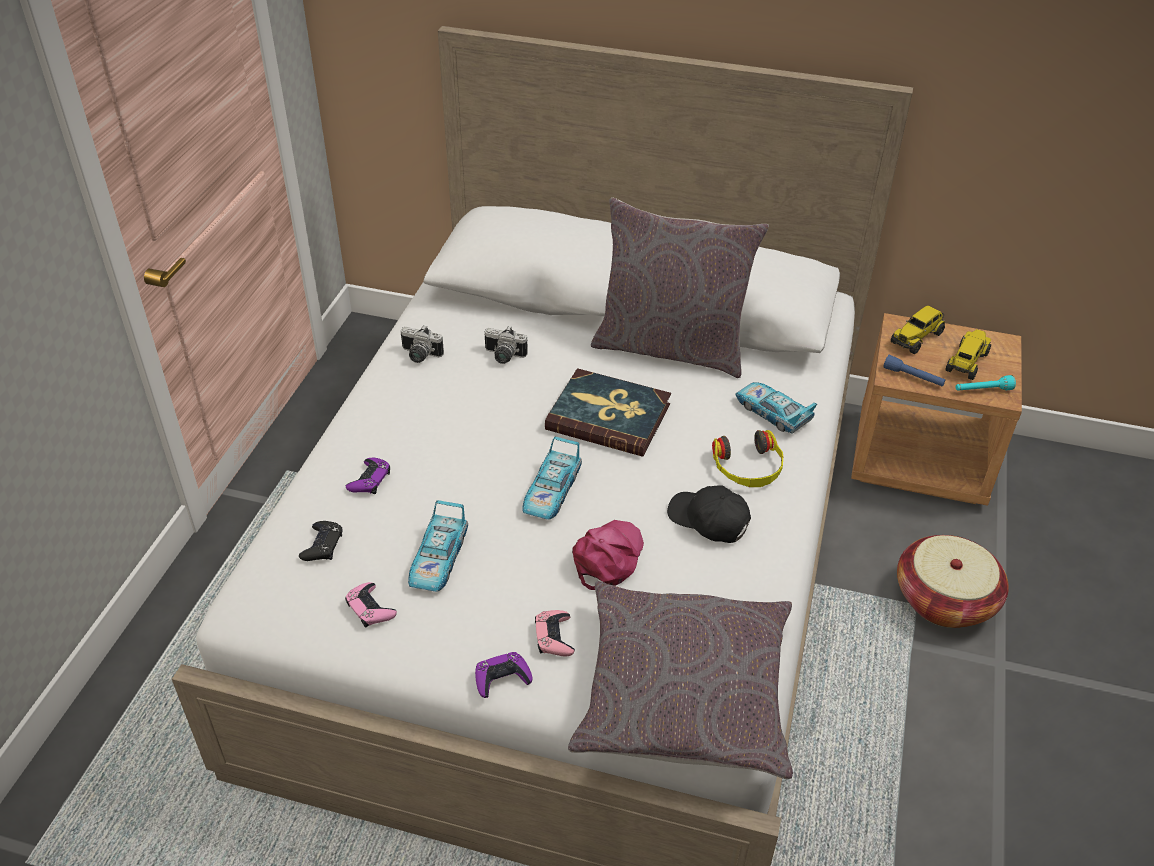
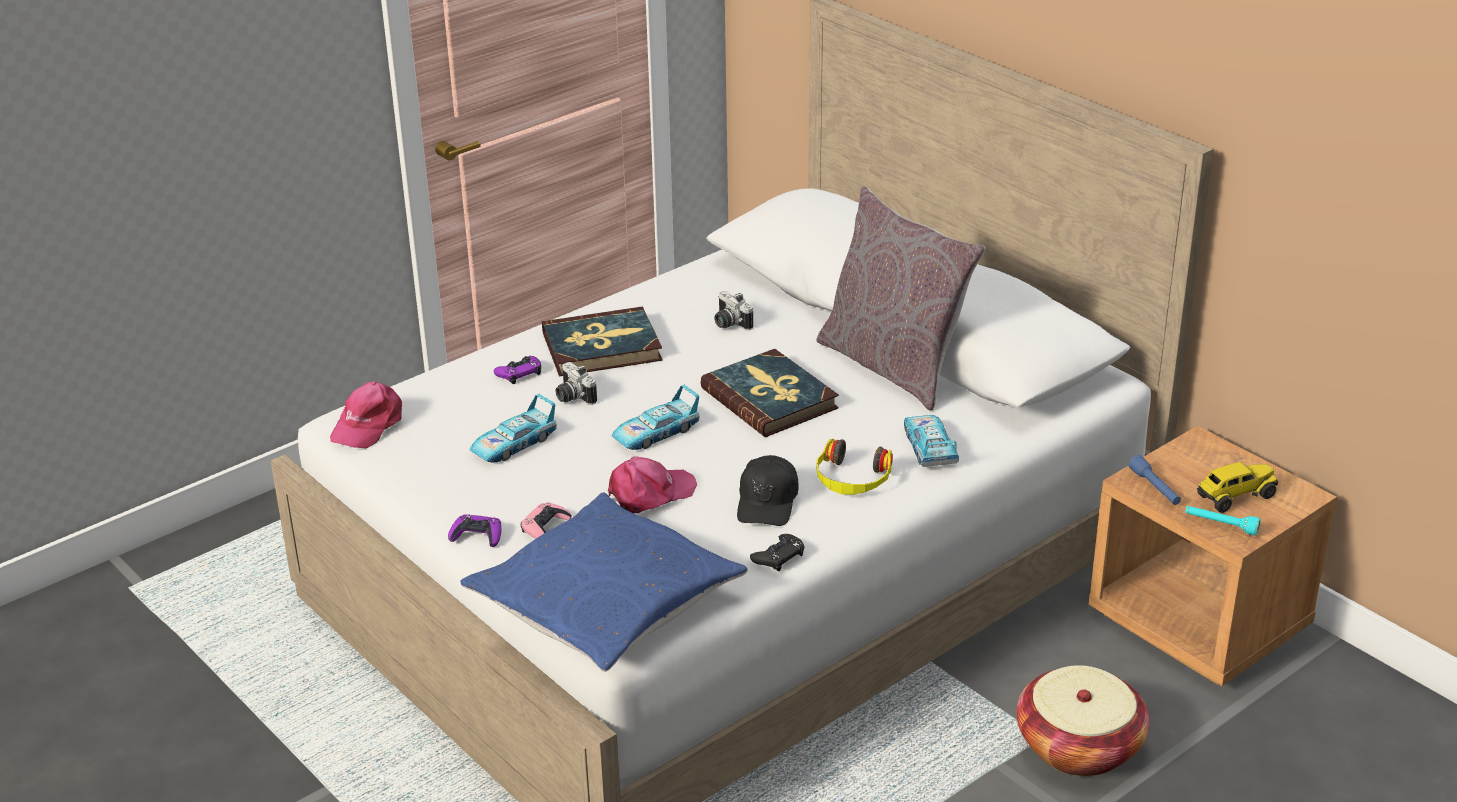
camera: 35 degrees right, 10 degrees down
black game controller [299,521,342,561] -> black game controller moved to [750,534,804,571]
pink game controller [345,582,397,628] -> none
camera [401,326,444,363] -> camera moved to [555,362,597,405]
grey pillow [568,581,793,779] -> blue pillow [460,492,748,672]
black cap [667,486,751,543] -> black cap turned 150 degrees counterclockwise [737,455,799,526]
toy truck [891,305,945,354] -> none
none -> pink cap [330,382,402,449]
none -> book [542,307,663,377]

